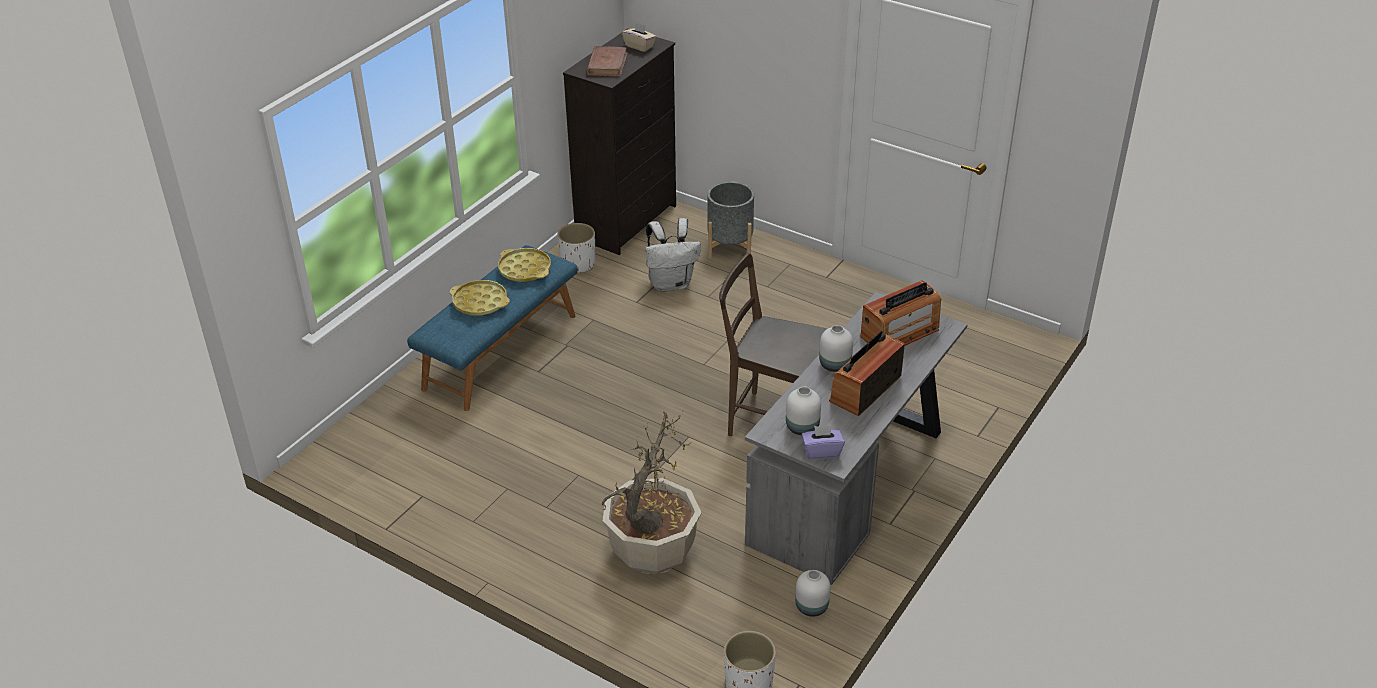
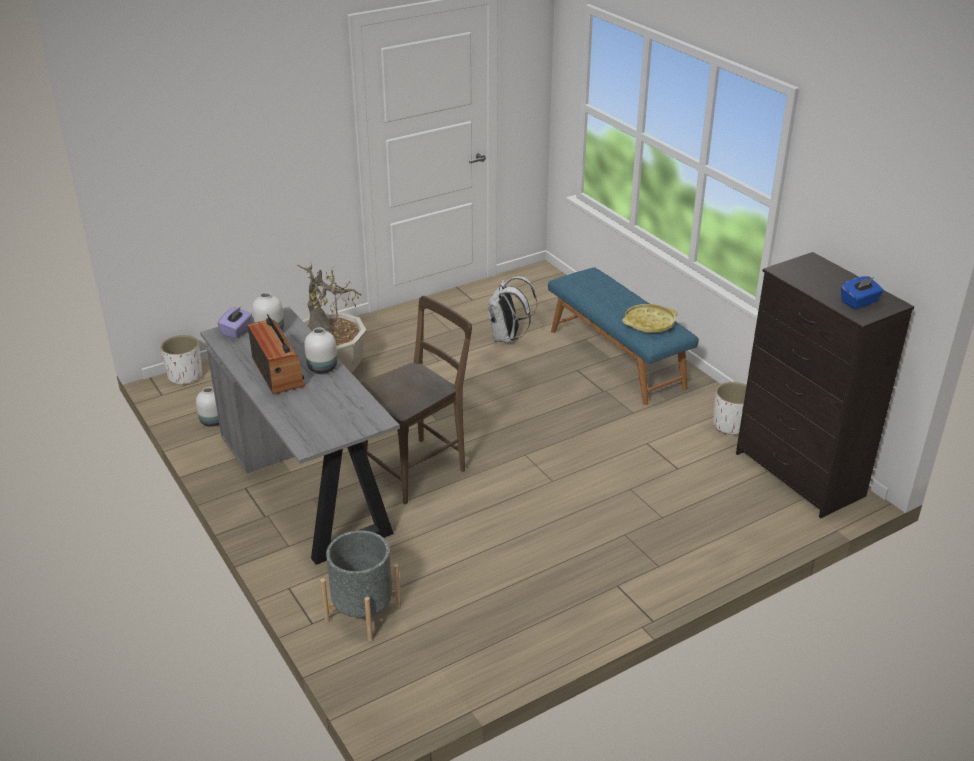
camera: 115 degrees right, 5 degrees down
yellow tray [450,280,510,316] -> none
brown book [587,46,628,77] -> none
beige tissue box [622,22,656,52] -> blue tissue box [841,276,884,309]
white backpack [646,218,701,292] -> white backpack moved to [488,276,537,343]
grey planter [708,182,754,259] -> grey planter moved to [320,530,401,641]
radio [861,280,941,346] -> none

